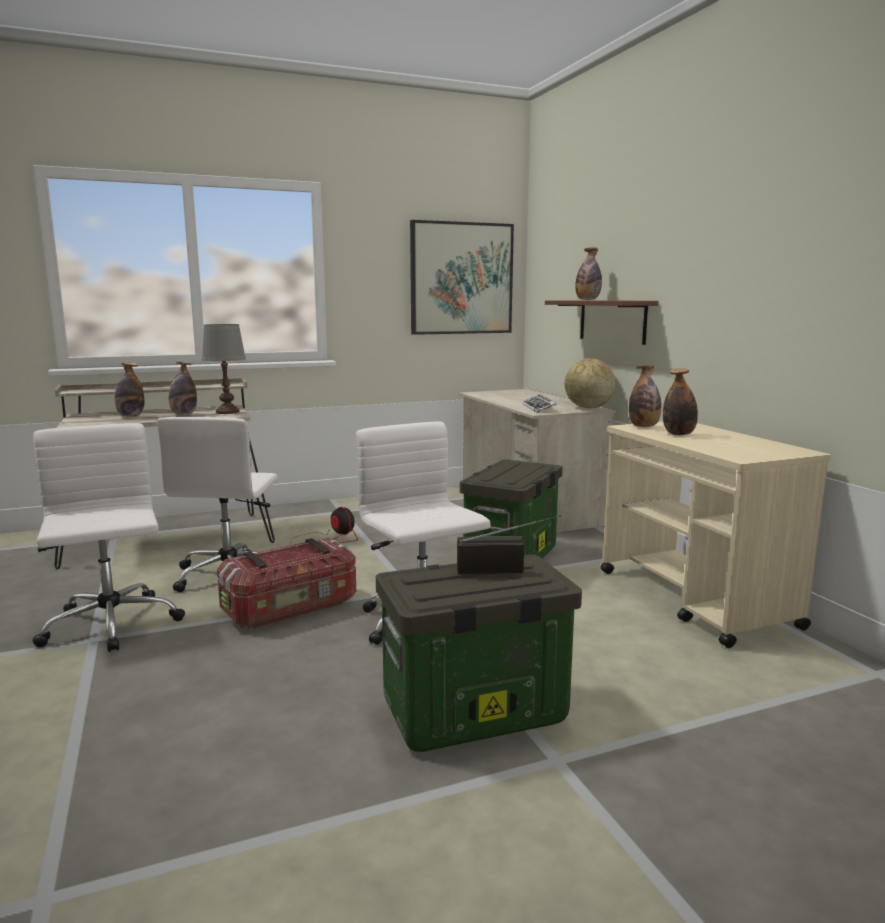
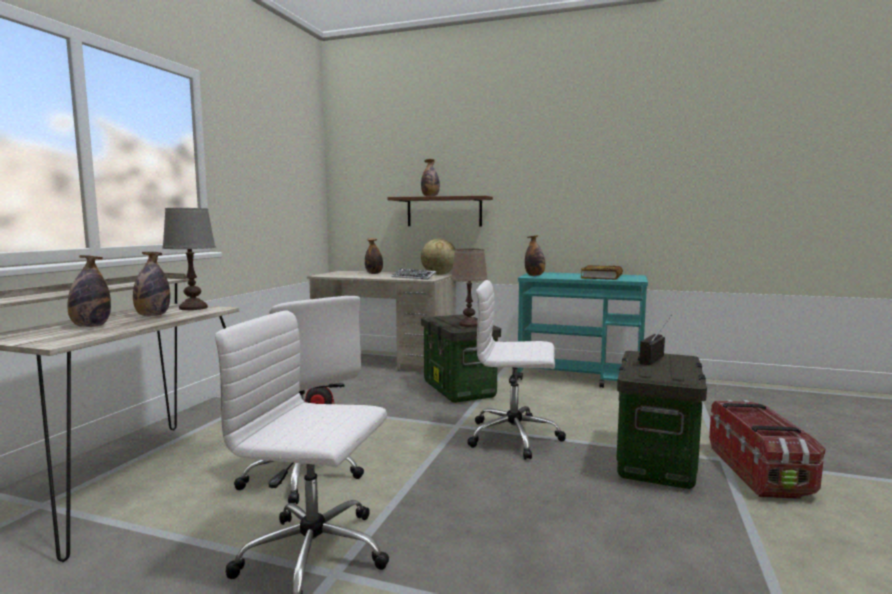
camera: 50 degrees left, 5 degrees down
storage box [217,538,356,629] -> storage box moved to [709,400,825,499]
picture [410,220,514,335] -> none
beige cart [600,422,831,648] -> turquoise cart [517,272,648,388]
bottle [663,368,698,435] -> bottle moved to [365,238,383,274]
none -> brown table lamp [451,249,488,327]
none -> book [581,265,623,280]

